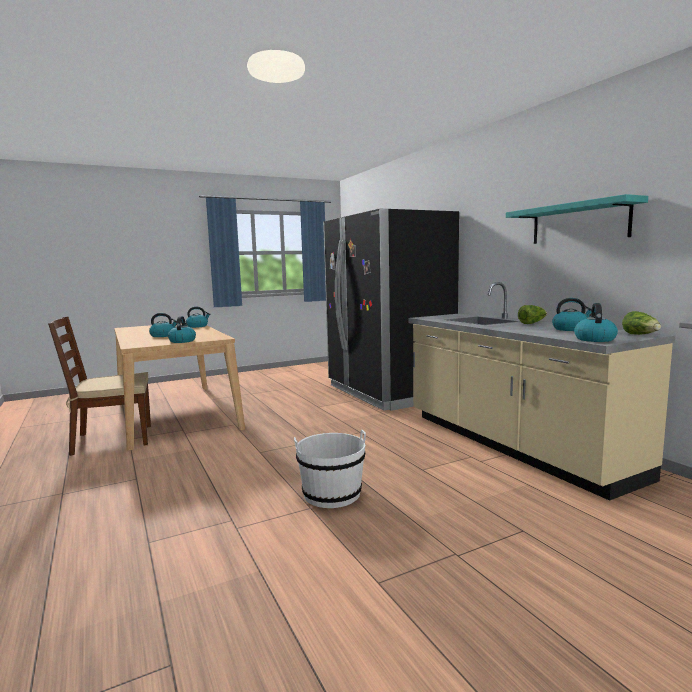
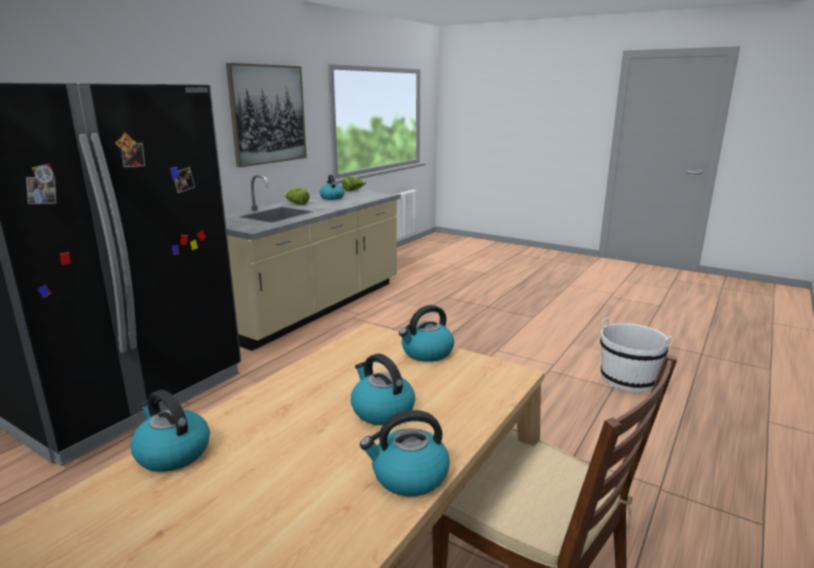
camera: 120 degrees left, 10 degrees up
white bucket [294,430,366,508] -> white bucket moved to [600,318,672,392]
turquoise shelf [506,194,648,244] -> picture [226,63,307,167]
kettle [574,303,618,342] -> kettle moved to [360,410,450,496]

